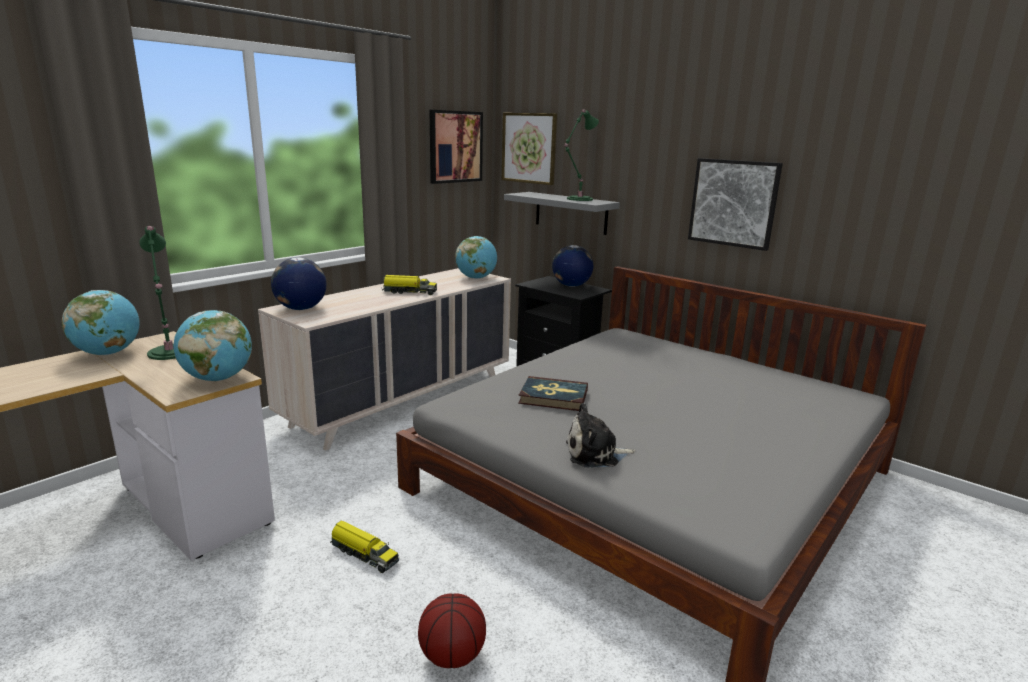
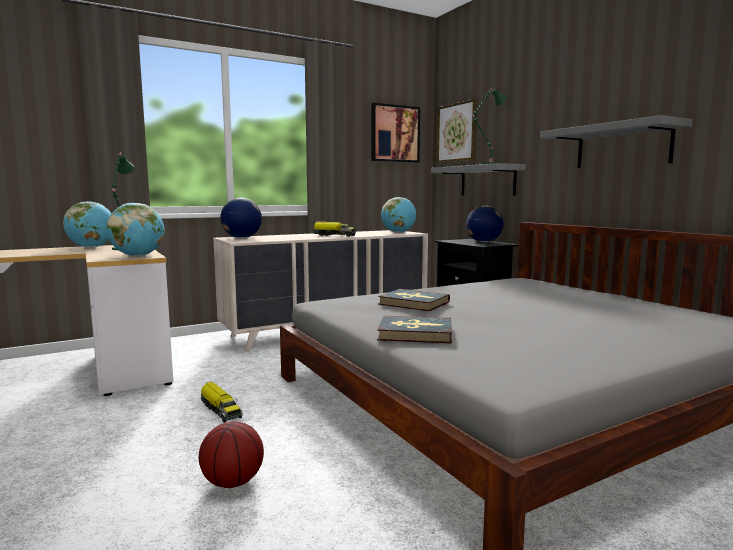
camera: 20 degrees right, 10 degrees down
plush toy [566,403,636,468] -> book [377,316,452,343]
picture [688,158,783,251] -> grey shelf [540,115,692,168]

